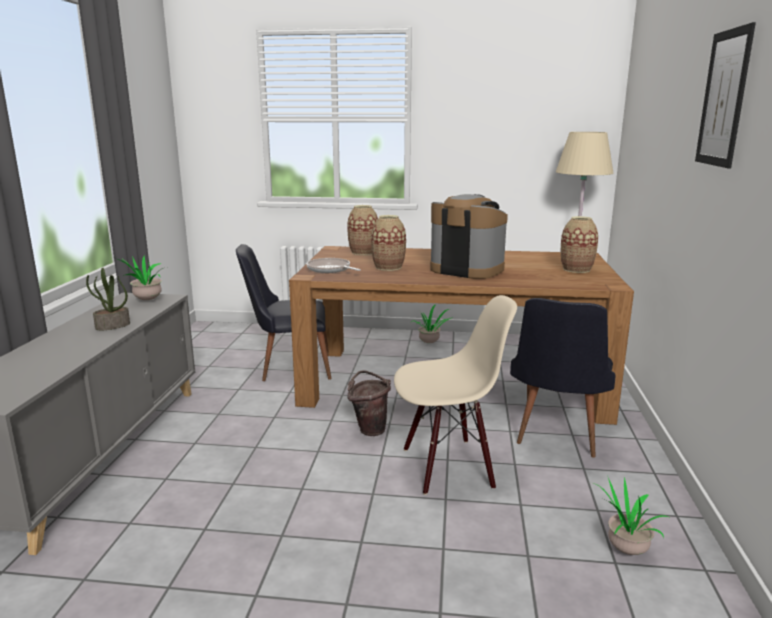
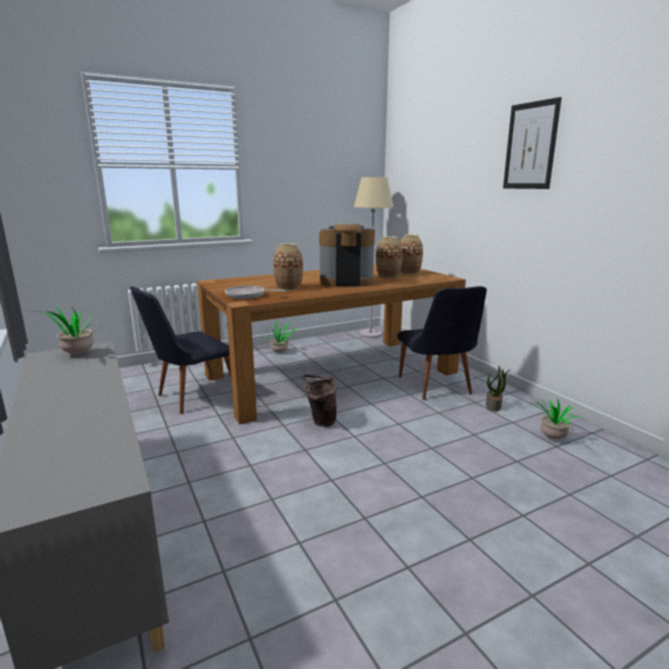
camera: 35 degrees left, 0 degrees up
potted plant [86,267,130,330] -> potted plant moved to [486,366,510,411]
vase [347,205,378,255] -> vase moved to [376,236,403,278]
beige chair [394,295,517,495] -> none

